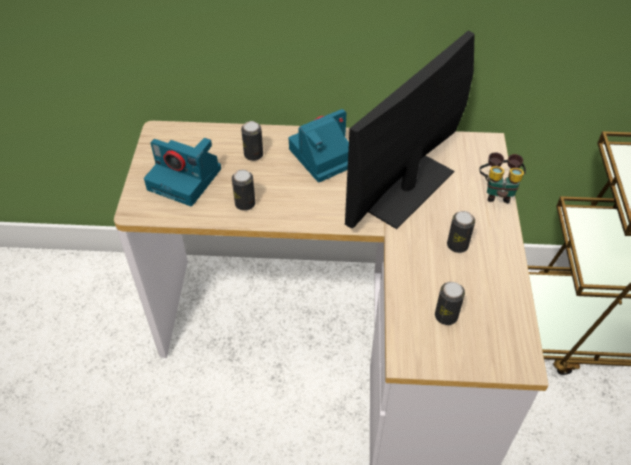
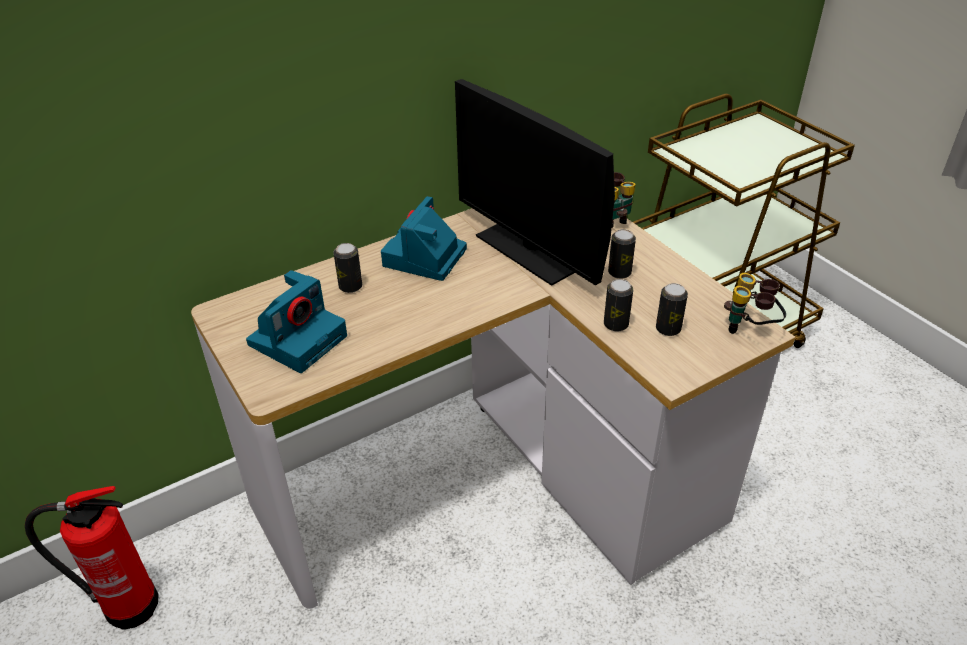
camera: 35 degrees left, 10 degrees down
camera [144,138,221,206] -> camera turned 45 degrees counterclockwise [246,270,347,373]
can [232,170,255,211] -> can moved to [604,279,633,331]
monitor [345,31,475,229] -> monitor turned 45 degrees counterclockwise [455,79,615,286]
none -> fire extinguisher [25,486,159,630]
none -> binoculars [724,273,786,334]

